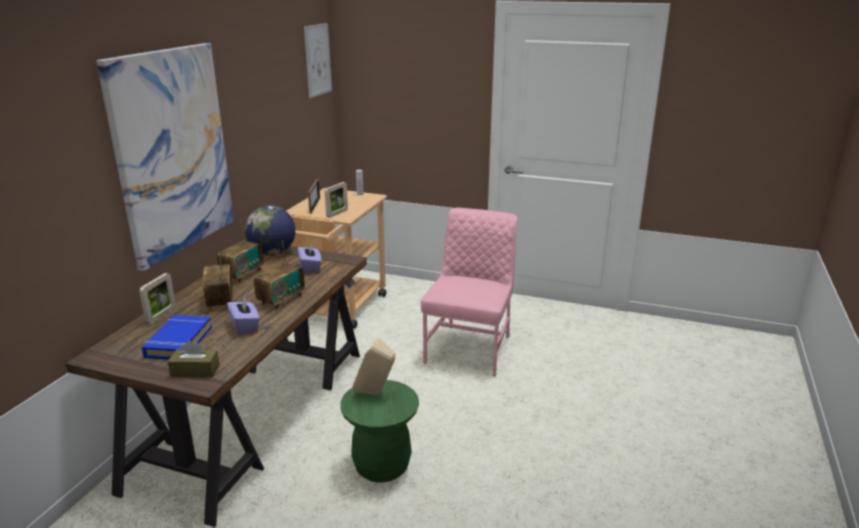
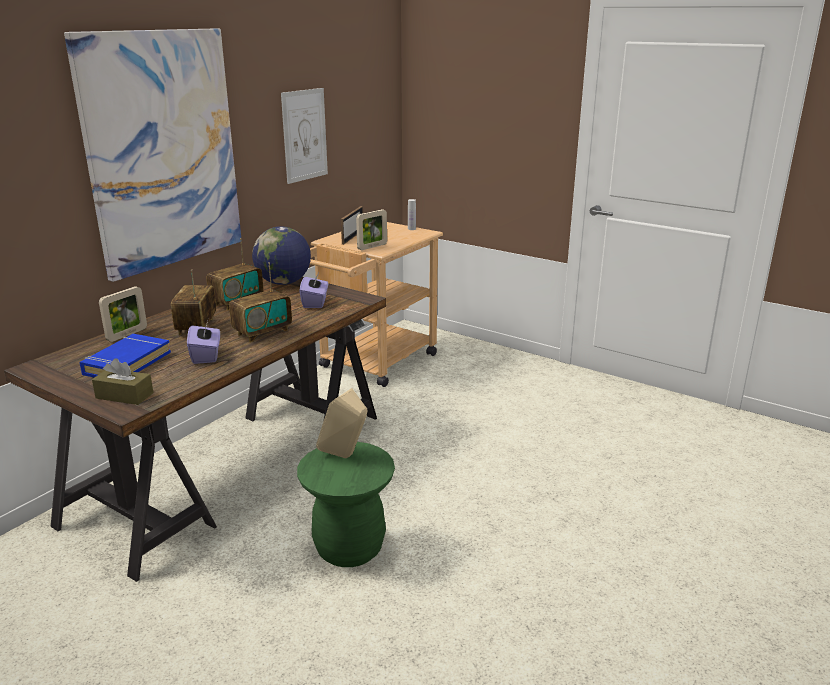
camera: 15 degrees right, 0 degrees up
picture [304,23,332,98] -> picture moved to [281,88,328,184]
pink chair [421,208,517,376] -> none

